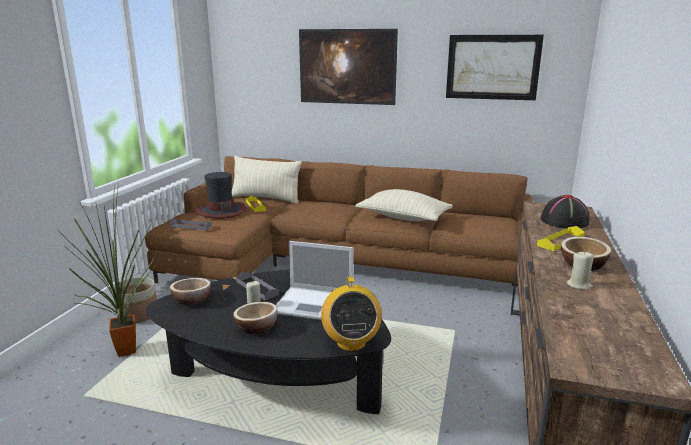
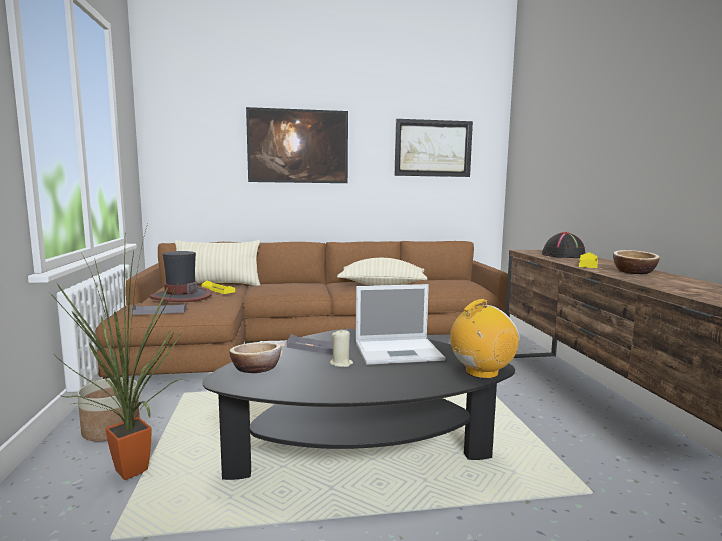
camera: 25 degrees left, 10 degrees down
bowl [233,302,278,334] -> none
radio [321,277,382,352] -> radio turned 90 degrees counterclockwise [450,299,519,379]
beige candle [567,252,594,290] -> none

